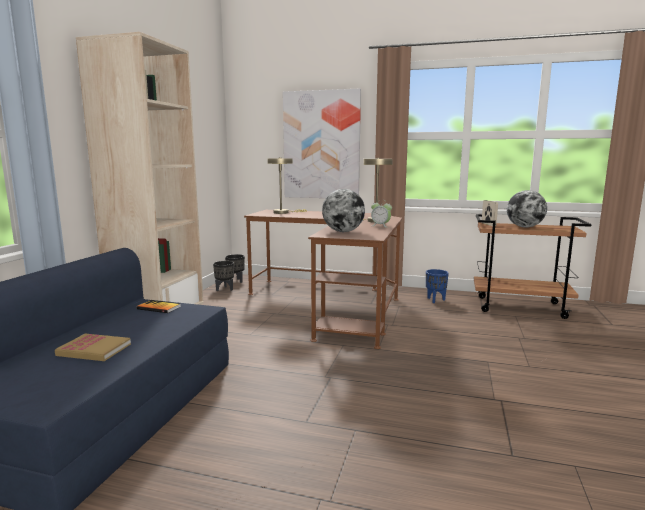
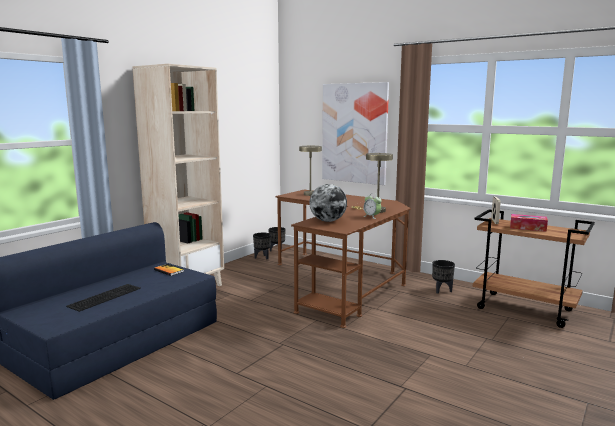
camera: 20 degrees right, 0 degrees up
book [55,333,131,361] -> keyboard [66,284,141,312]
blue planter [426,269,449,303] -> black planter [432,260,455,294]
globe [507,190,547,227] -> tissue box [510,214,548,232]

